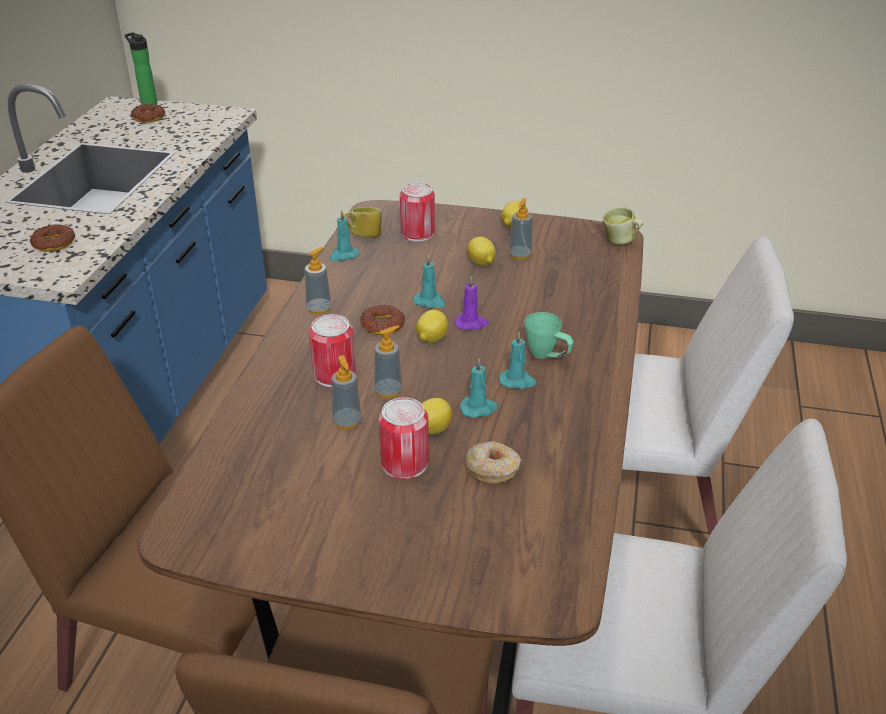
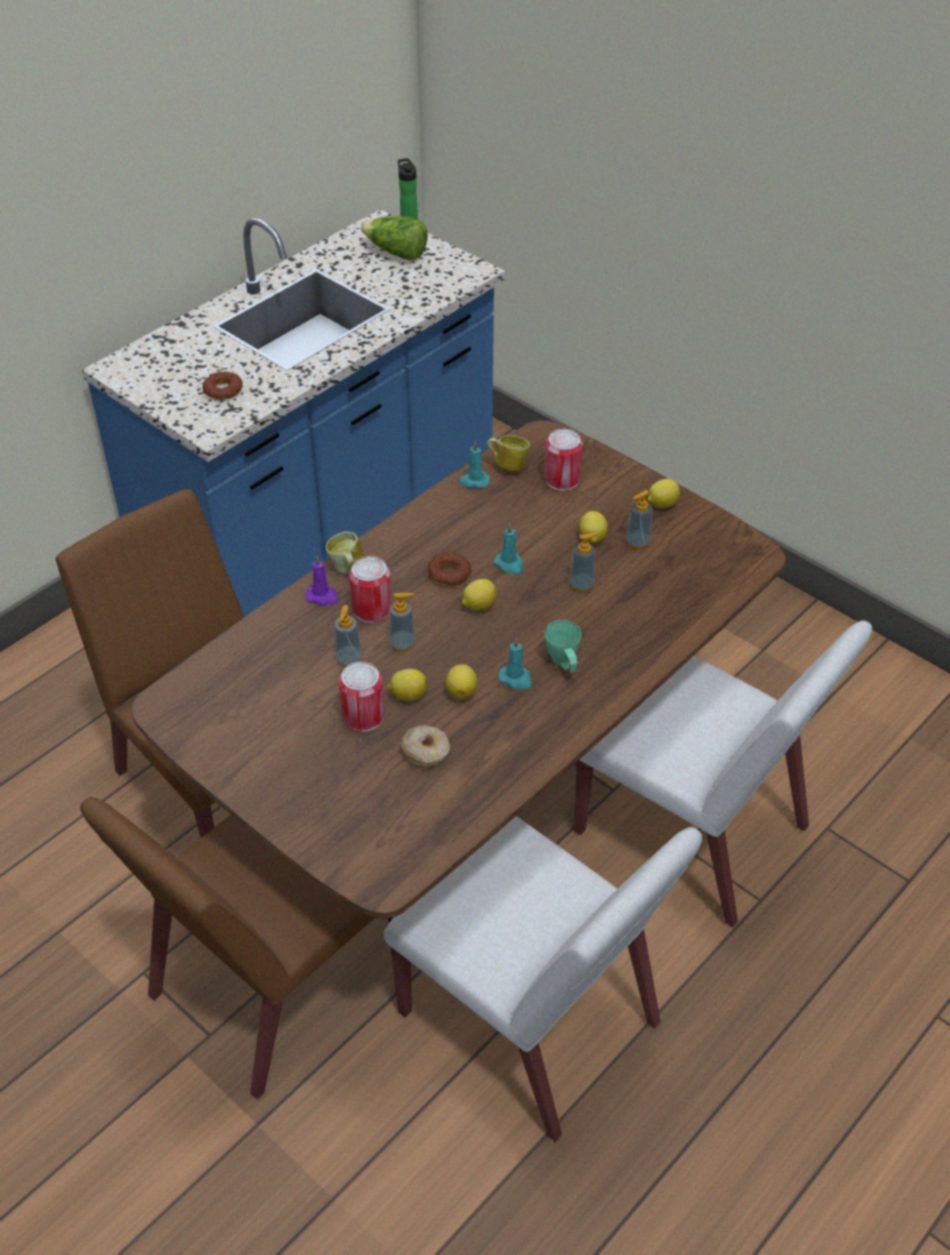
camera: 30 degrees right, 10 degrees up
donut [131,104,165,123] -> lettuce [361,216,428,261]
soap dispenser [305,247,331,315] -> soap dispenser moved to [569,532,598,592]
purple candle [454,276,489,330] -> purple candle moved to [306,556,339,605]
turquoise candle [460,358,498,418] -> lemon [446,664,477,700]
mug [603,207,643,245] -> mug moved to [326,531,365,574]

